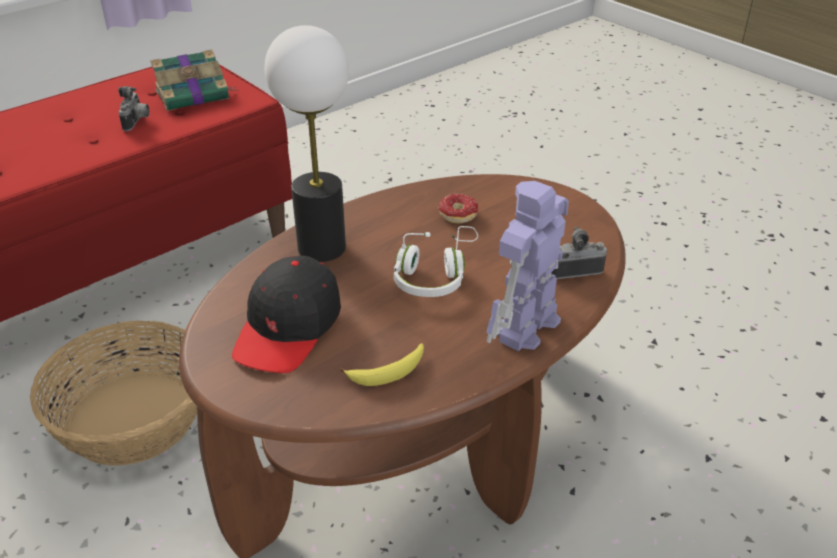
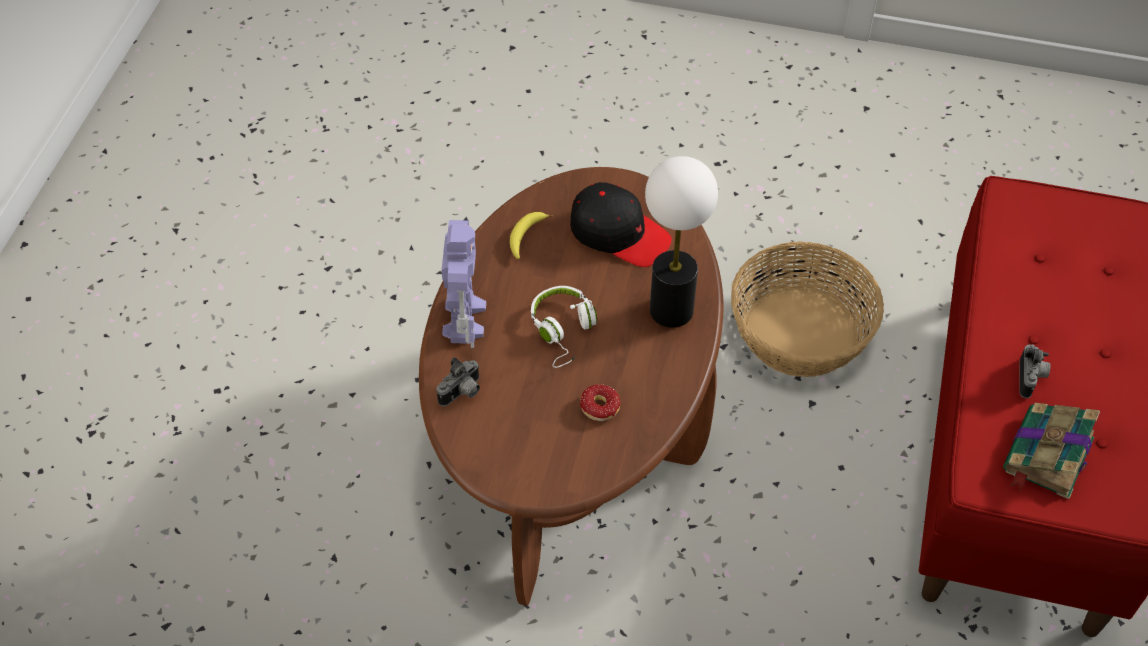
camera: 145 degrees right, 15 degrees up
camera [118,86,149,131] -> camera turned 135 degrees counterclockwise [1019,344,1051,398]
black cap [232,256,341,373] -> black cap turned 135 degrees clockwise [570,182,672,267]

